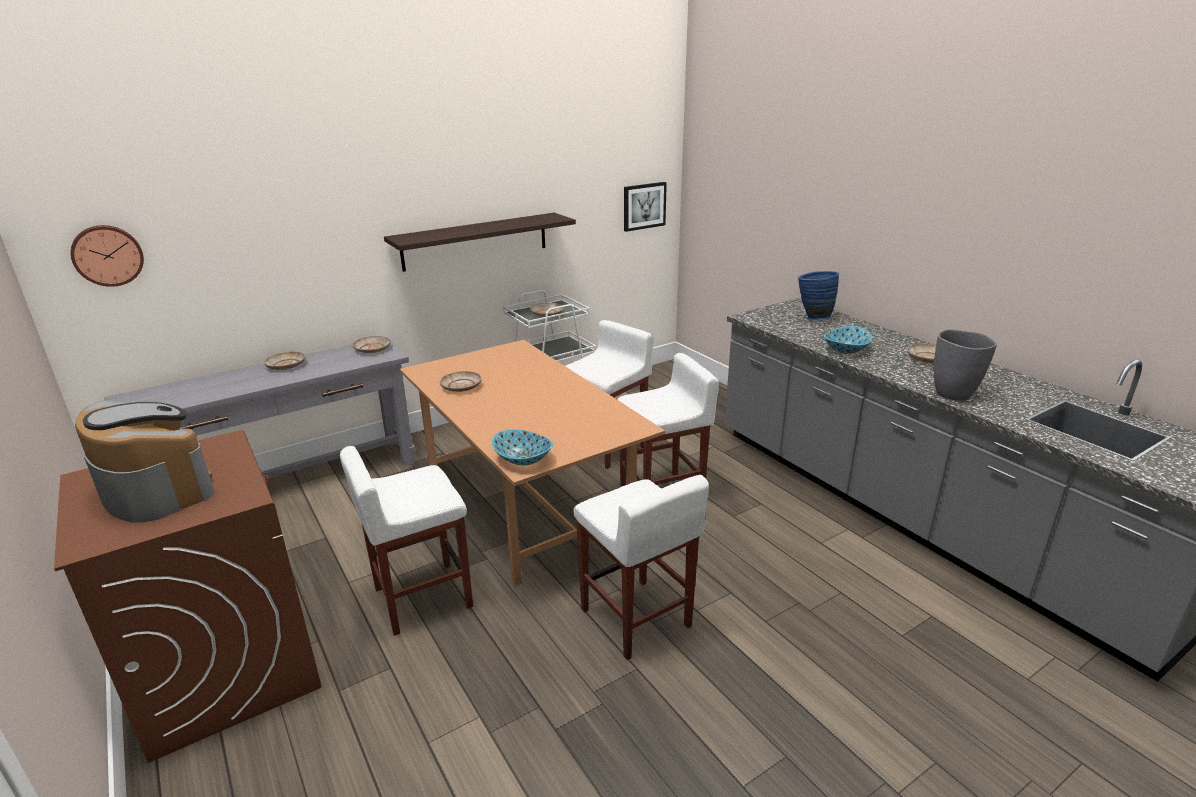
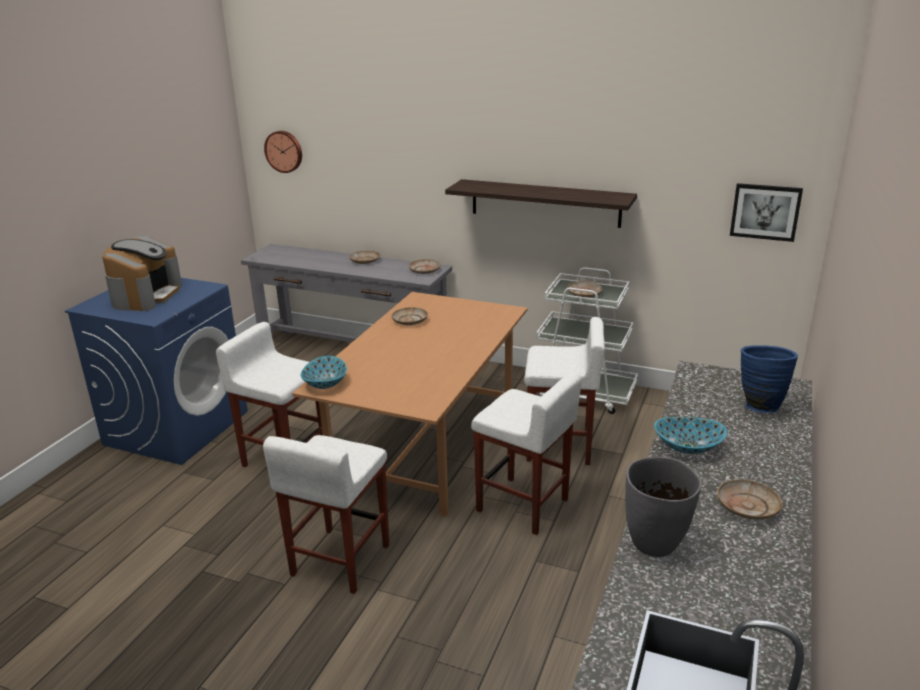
camera: 55 degrees right, 0 degrees up
brown washing machine [54,430,321,763] -> blue washing machine [65,278,248,465]

